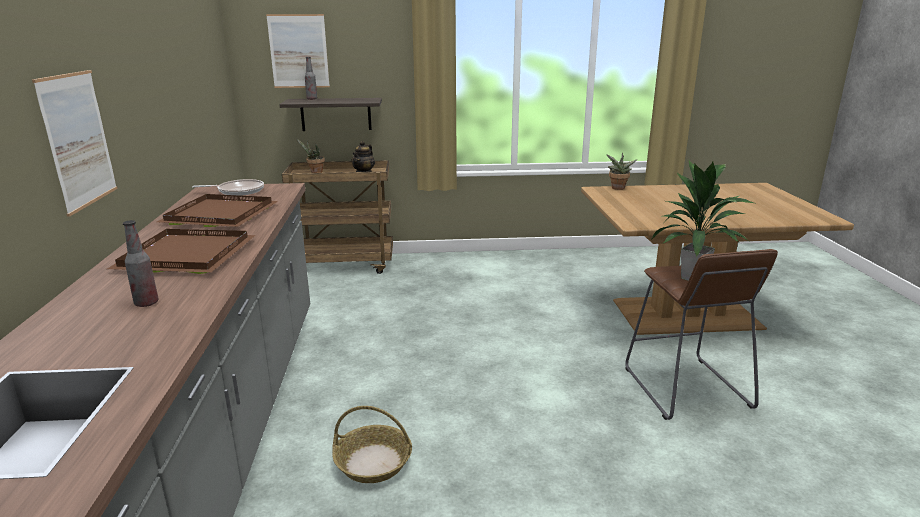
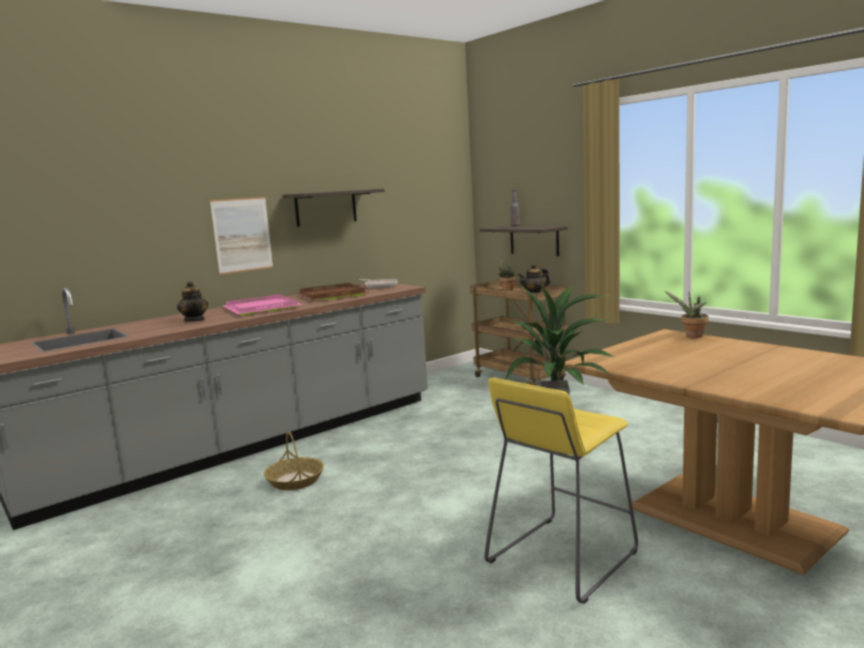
camera: 55 degrees right, 10 degrees down
brown tray [107,229,255,274] -> pink tray [223,294,302,316]
bottle [123,220,158,307] -> teapot [177,281,208,322]
picture [266,14,330,88] -> none
brown stool [625,249,778,420] -> yellow stool [484,378,638,604]
none -> shelf [283,188,384,227]

